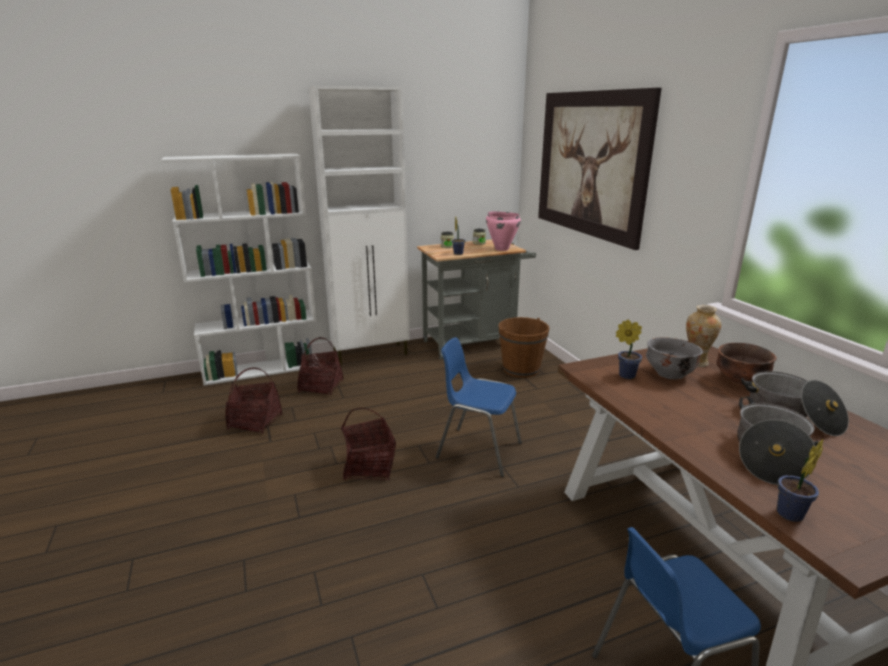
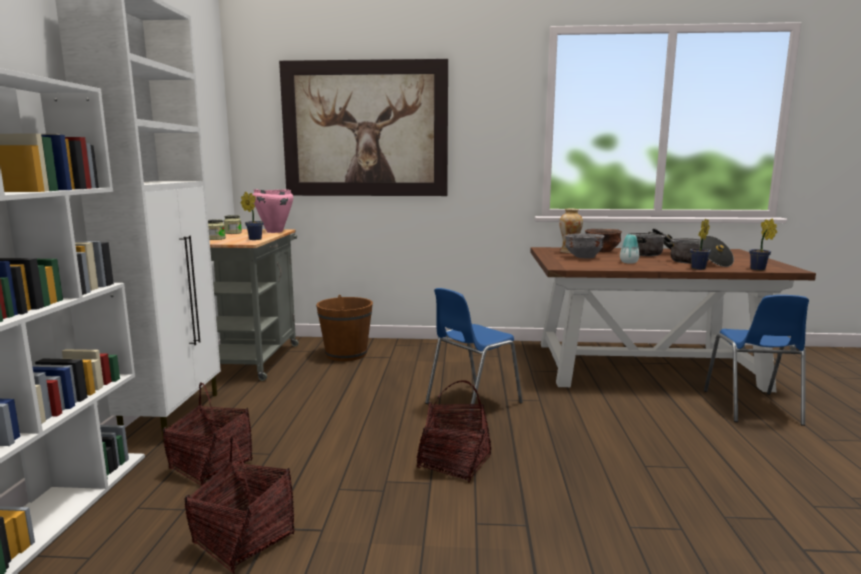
camera: 65 degrees left, 10 degrees down
potted plant [616,319,642,379] -> potted plant moved to [690,218,711,270]
none -> vase [620,234,640,264]

